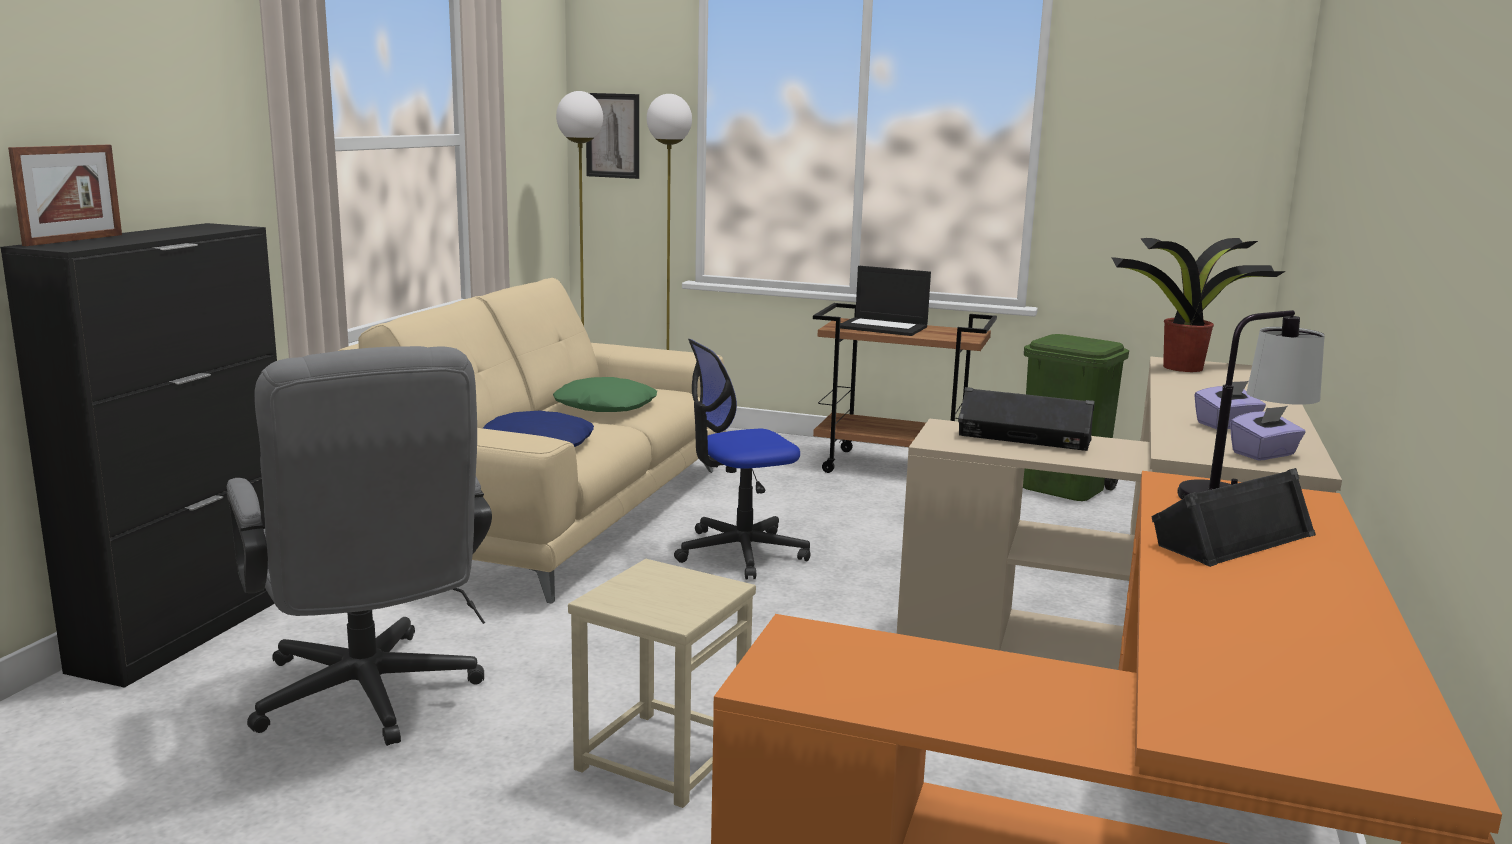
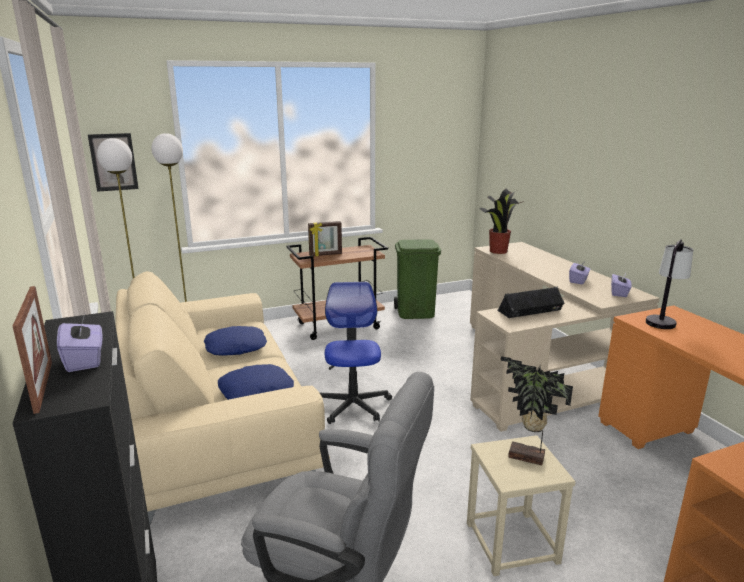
camera: 40 degrees left, 5 degrees up
green pillow [553,377,657,412] -> blue pillow [204,326,267,356]
office chair [674,339,811,579] -> office chair turned 150 degrees clockwise [320,282,392,424]
laptop [840,266,931,336] -> picture frame [308,221,342,256]
black speaker [1152,468,1316,567] -> none
none -> purple tissue box [57,314,103,372]
none -> potted plant [500,356,573,466]

